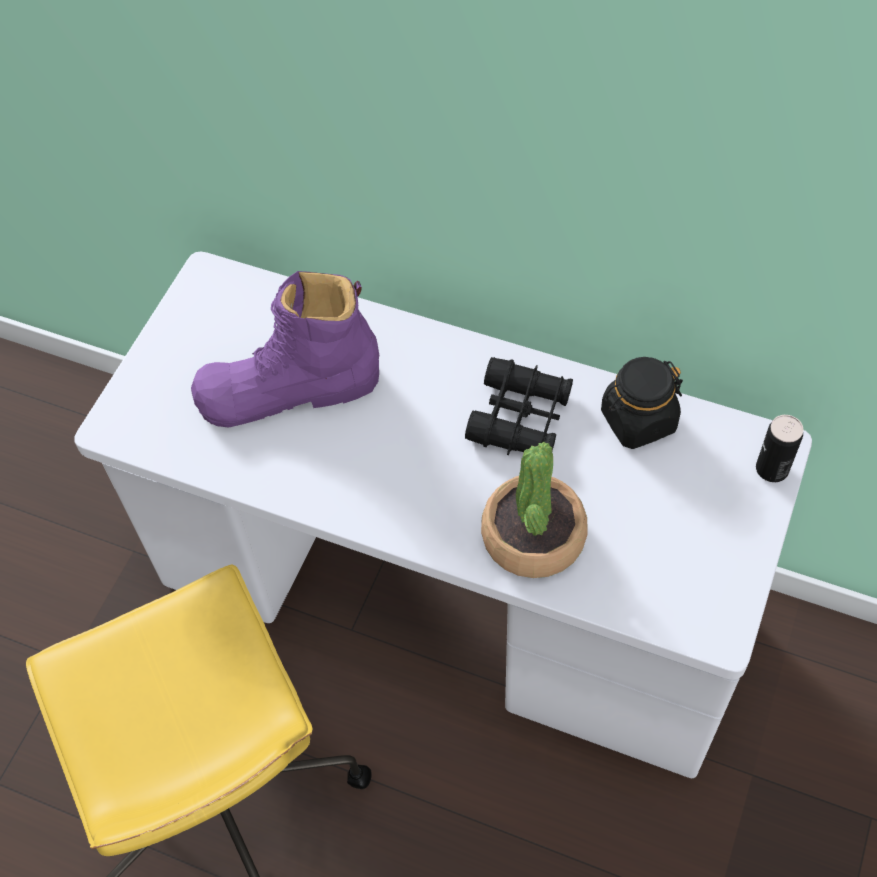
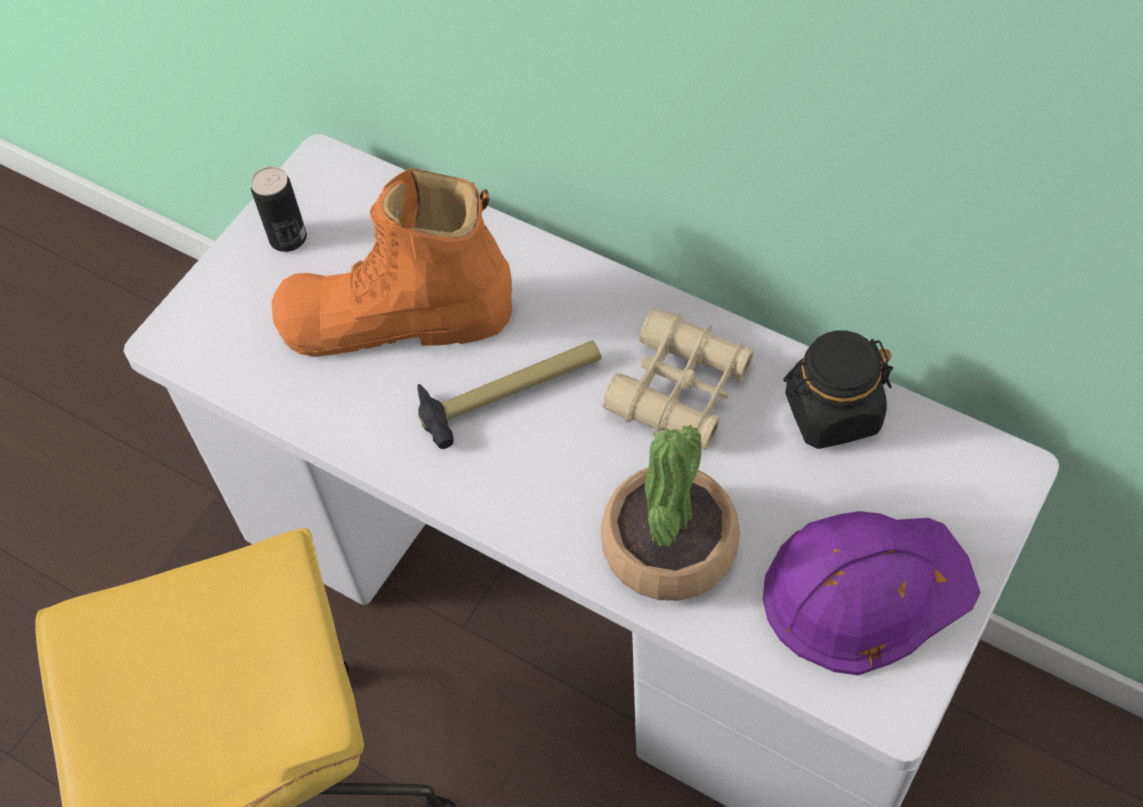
camera: 10 degrees right, 0 degrees up
purple boot [191,271,379,427] -> orange boot [272,168,512,357]
black binoculars [465,357,573,455] -> beige binoculars [603,308,754,450]
can [756,415,804,482] -> can moved to [250,166,307,252]
none -> hammer [417,341,601,449]
none -> purple hard hat [763,511,981,675]

